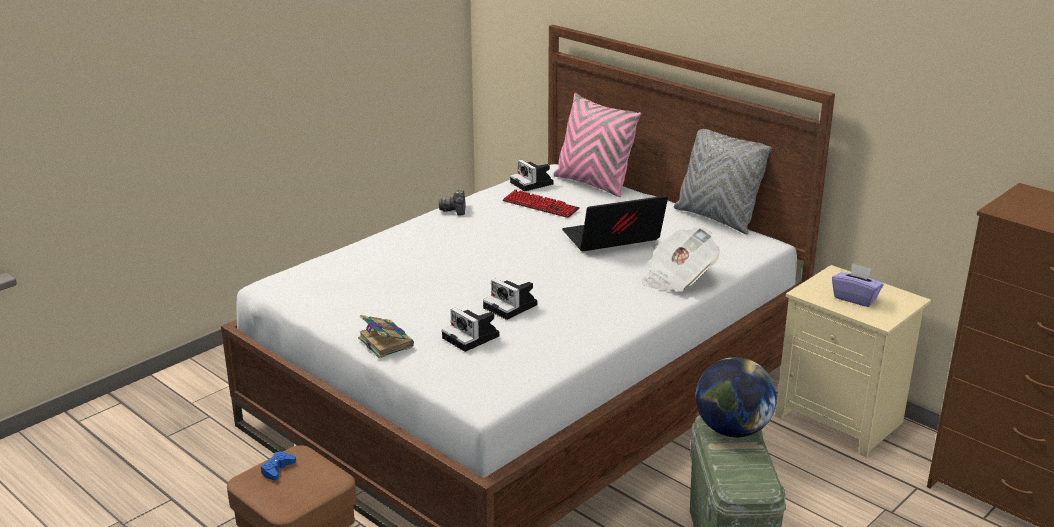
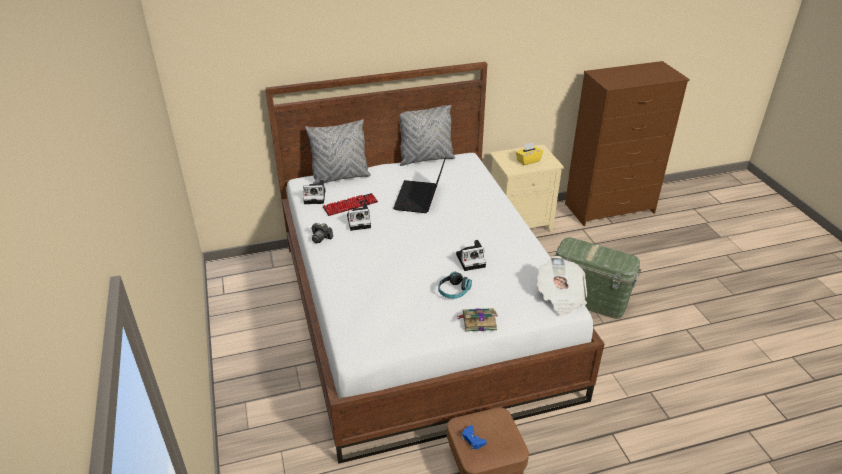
camera: 60 degrees left, 10 degrees up
camera [442,307,499,352] -> camera moved to [347,203,371,231]
pink pillow [553,93,642,197] -> grey pillow [305,119,371,184]
newspaper [642,228,720,292] -> newspaper moved to [537,256,587,316]
globe [696,357,777,437] -> none
purple tissue box [832,263,884,307] -> yellow tissue box [515,143,543,165]
none -> headphones [438,272,472,299]

